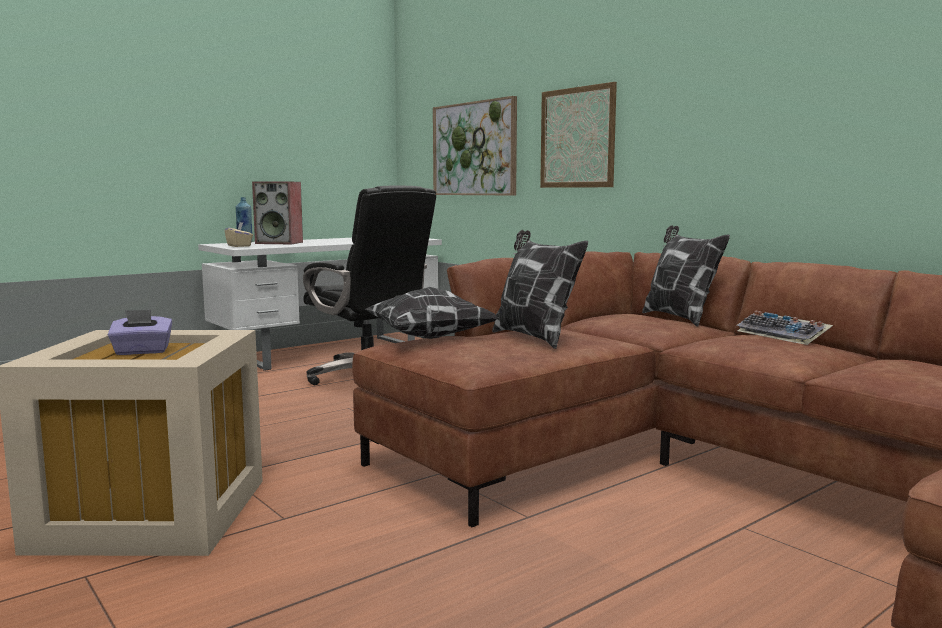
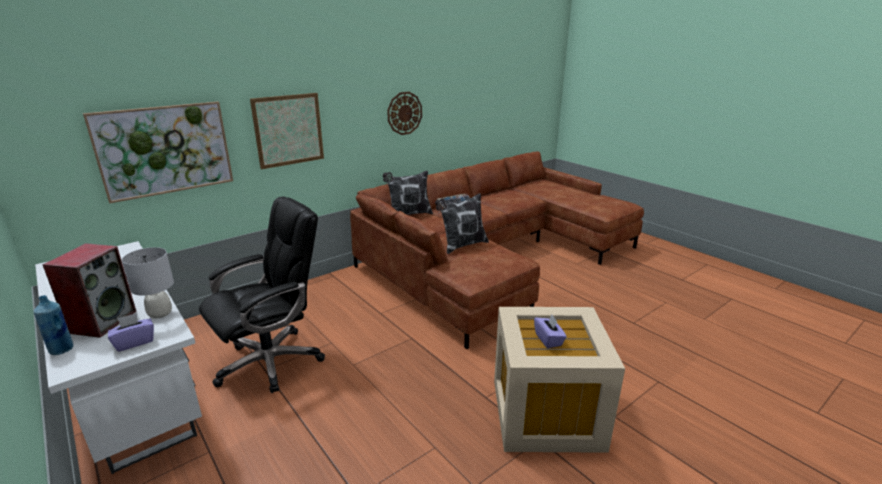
camera: 90 degrees left, 15 degrees up
beige tissue box [225,222,253,247] -> purple tissue box [108,313,154,352]
pillow [366,287,498,339] -> none
none -> grey table lamp [122,247,174,319]
none -> wall clock [387,92,422,135]

